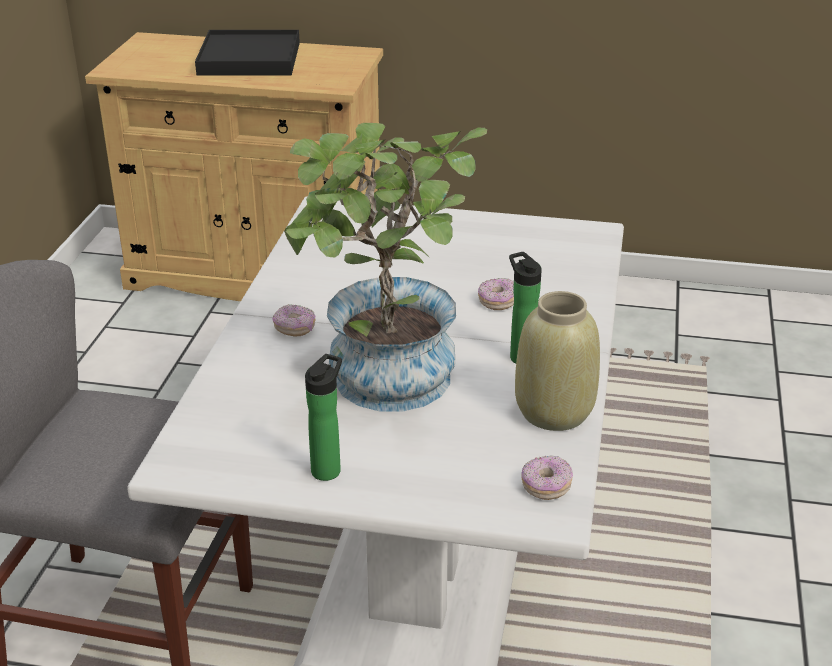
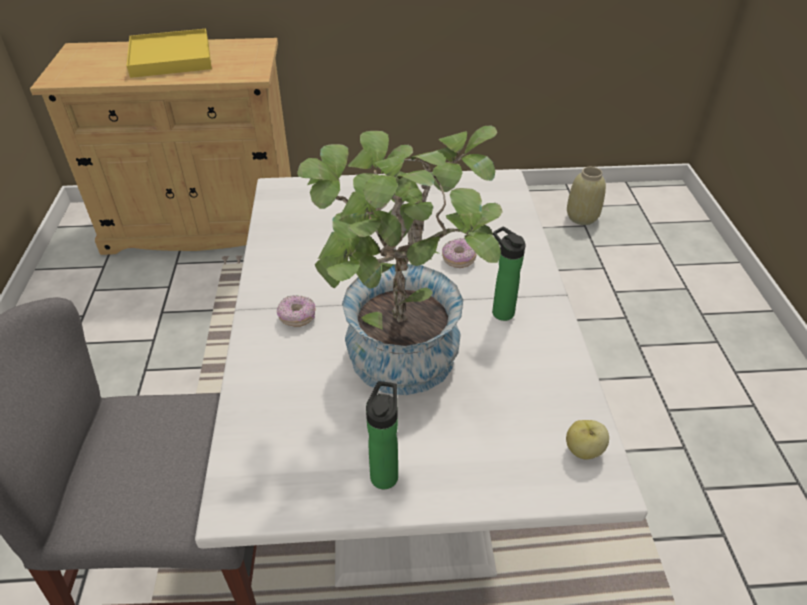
camera: 15 degrees left, 10 degrees up
black tray [195,30,300,76] -> yellow tray [127,29,212,78]
beige vase [515,291,600,431] -> beige vase moved to [567,167,606,225]
donut [521,455,573,500] -> apple [566,420,609,459]

